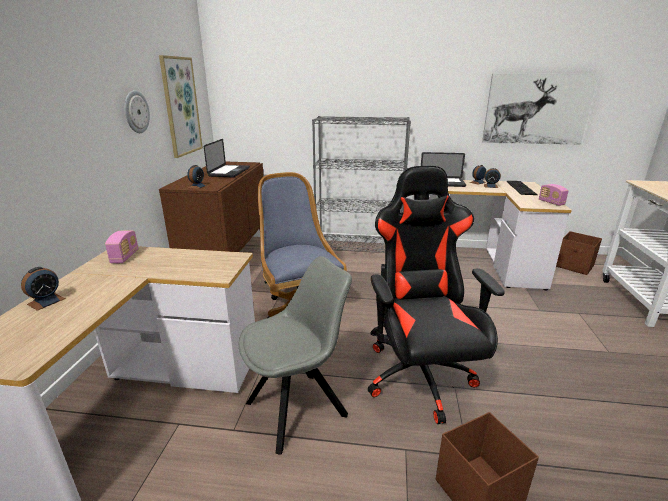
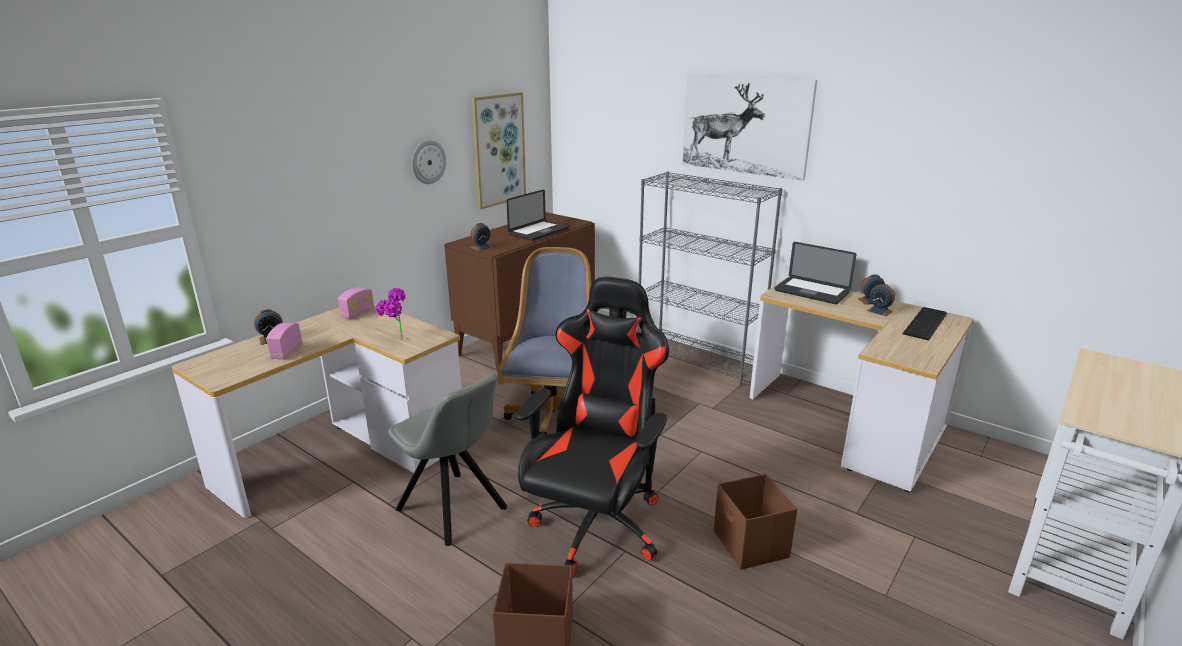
camera: 30 degrees right, 0 degrees up
grey chair [239,256,352,455] -> grey chair turned 45 degrees clockwise [388,374,507,546]
picture [482,74,599,145] -> picture moved to [682,74,817,181]
radio [539,184,569,206] -> radio moved to [266,323,302,359]
brown storage box [556,231,602,275] -> brown storage box moved to [714,474,797,570]
none -> potted plant [376,288,405,340]

